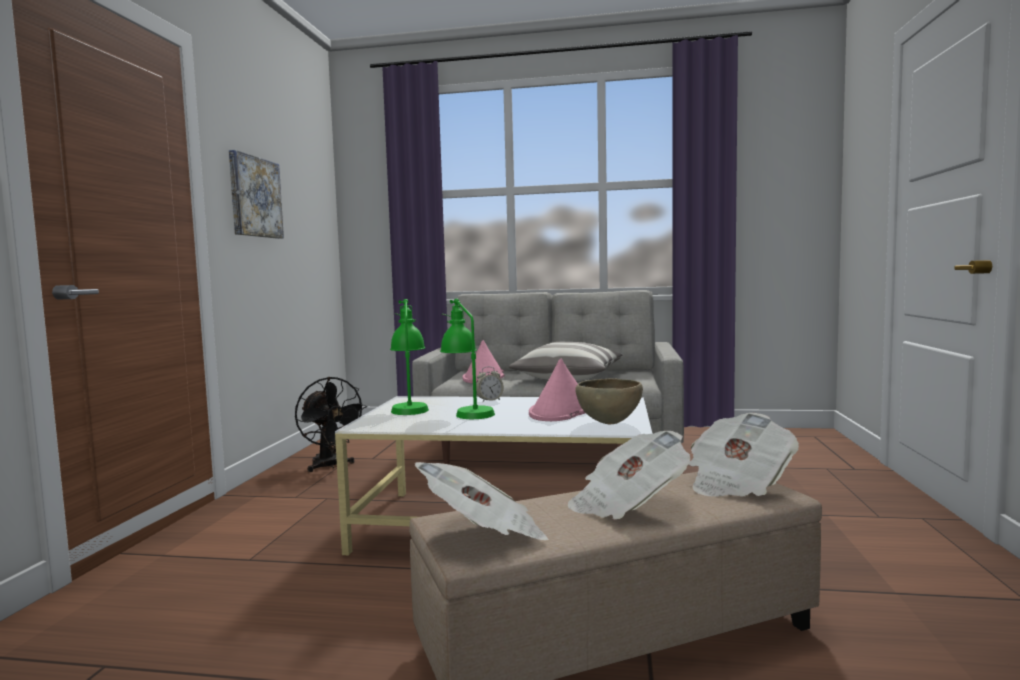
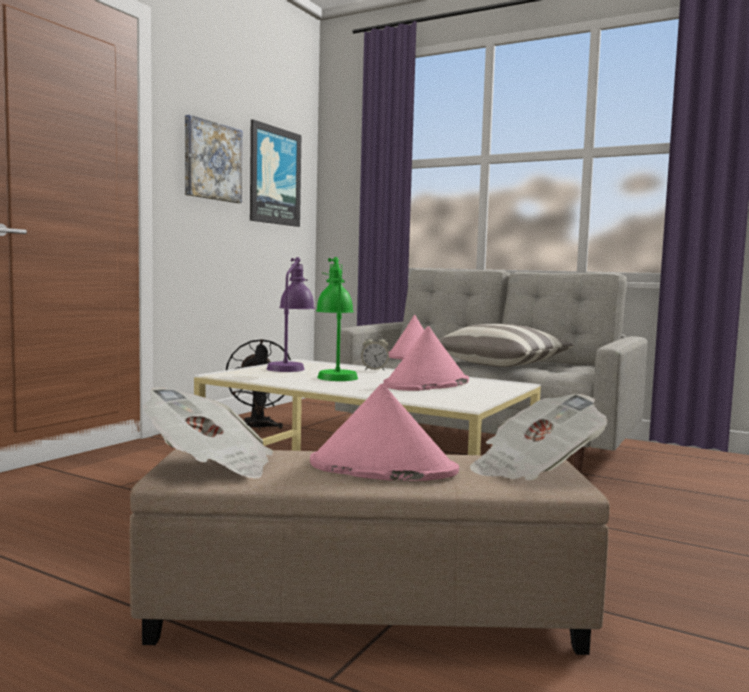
camera: 20 degrees right, 0 degrees up
green table lamp [390,299,429,415] -> purple table lamp [267,257,315,372]
newspaper [567,431,690,519] -> pink hat [310,384,459,481]
brown bowl [575,378,643,424] -> none
none -> picture [250,119,301,227]

